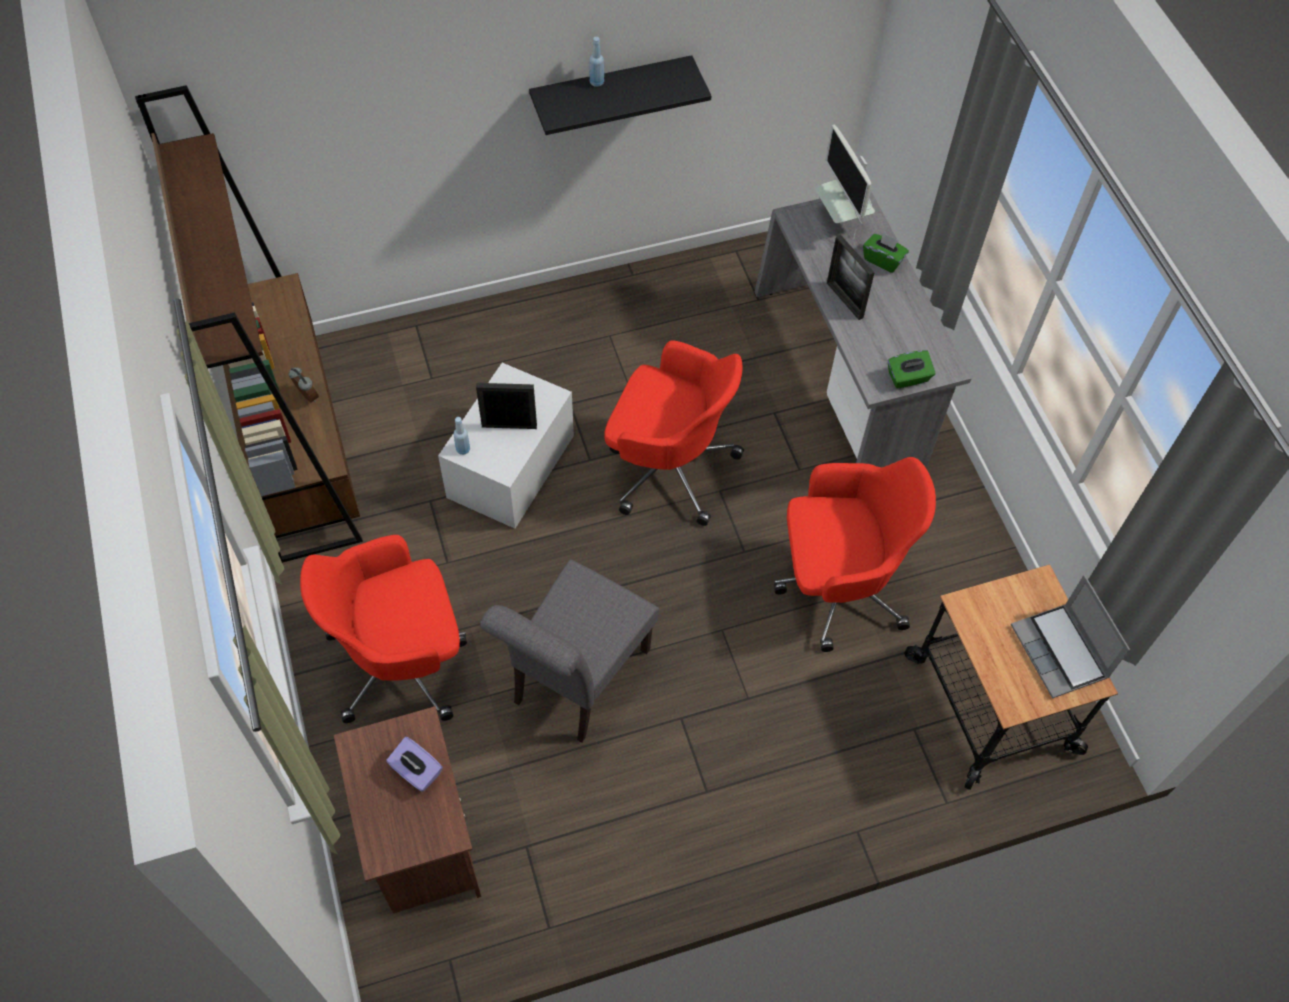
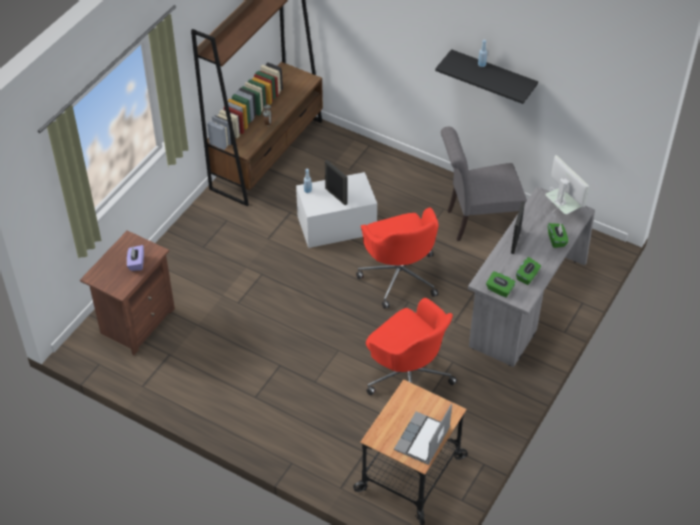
camera: 50 degrees right, 10 degrees down
red office chair [300,535,467,723] -> none
grey chair [480,559,659,743] -> grey chair moved to [441,127,527,241]
monitor [815,125,875,239] -> monitor turned 120 degrees clockwise [545,155,589,217]
none -> green tissue box [516,257,541,285]

